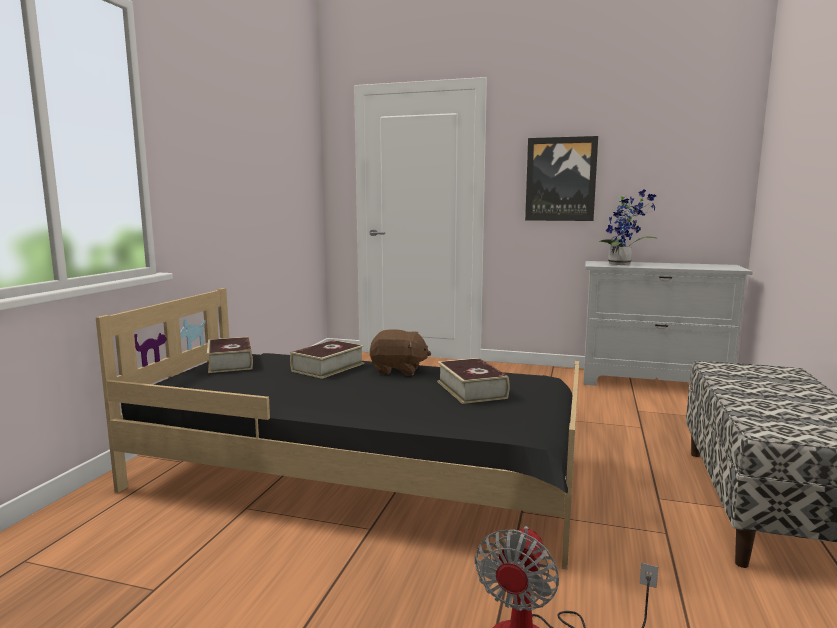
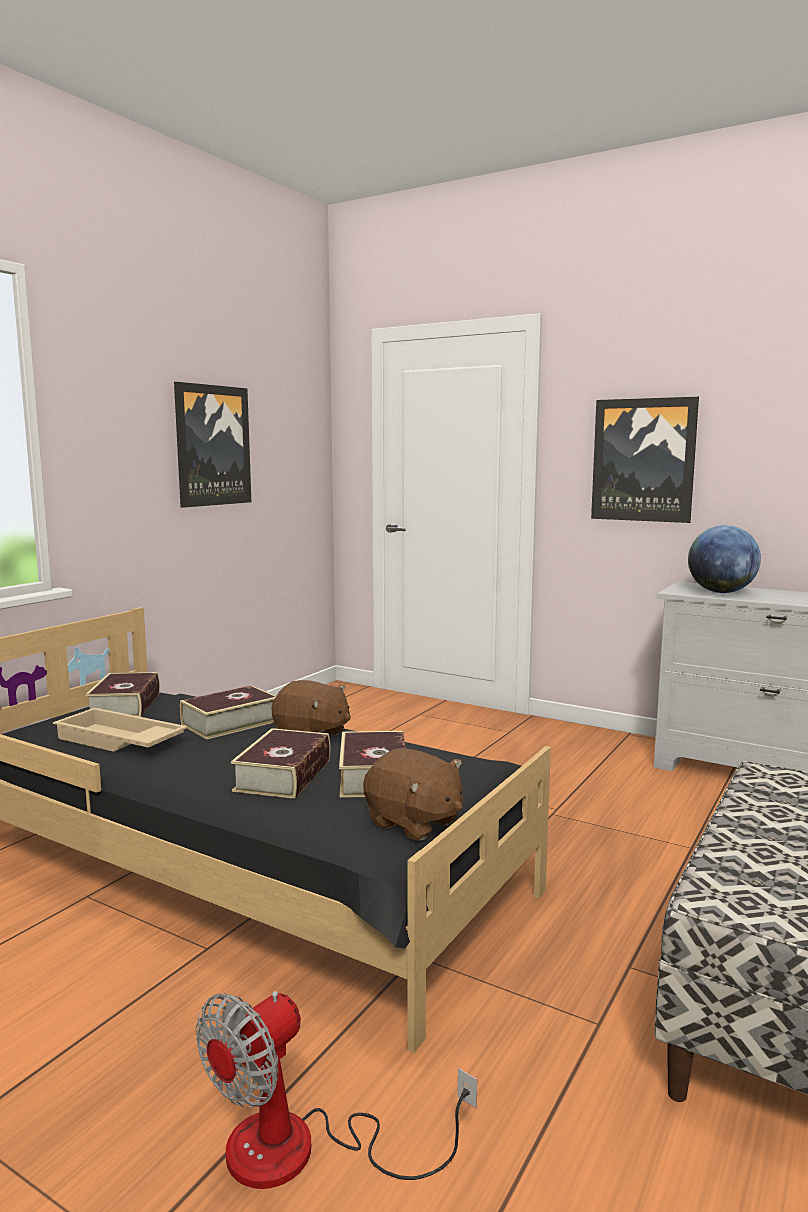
camera: 15 degrees right, 0 degrees up
potted plant [599,189,658,265] -> globe [688,525,761,593]
none -> beige tray [53,708,187,752]
none -> picture [174,382,251,508]
none -> book [231,728,330,799]
none -> brown plush toy [363,748,463,841]

